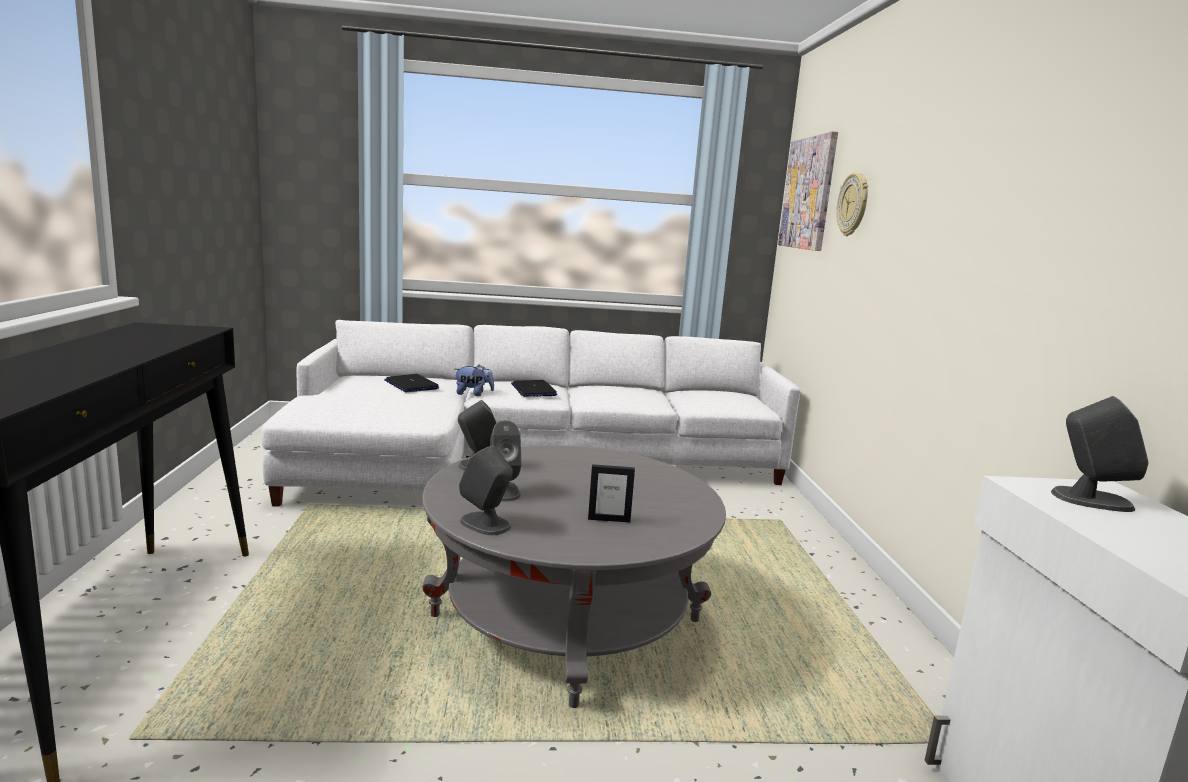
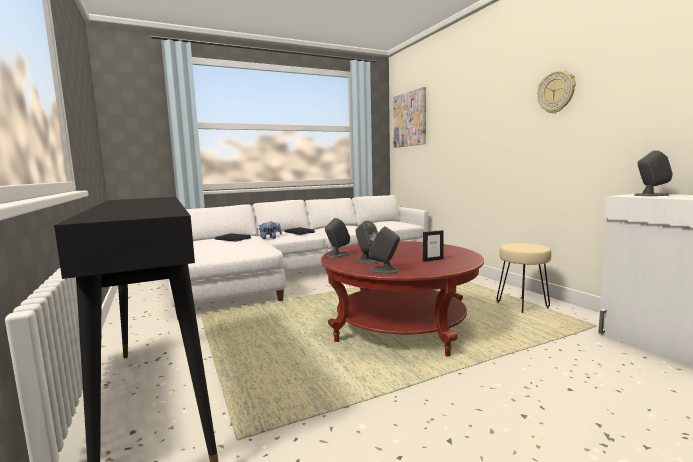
camera: 20 degrees left, 5 degrees down
grey coffee table [422,446,726,708] -> red coffee table [321,241,484,357]
wall clock [836,172,868,236] -> wall clock moved to [537,70,576,113]
none -> beige stool [497,243,551,313]

